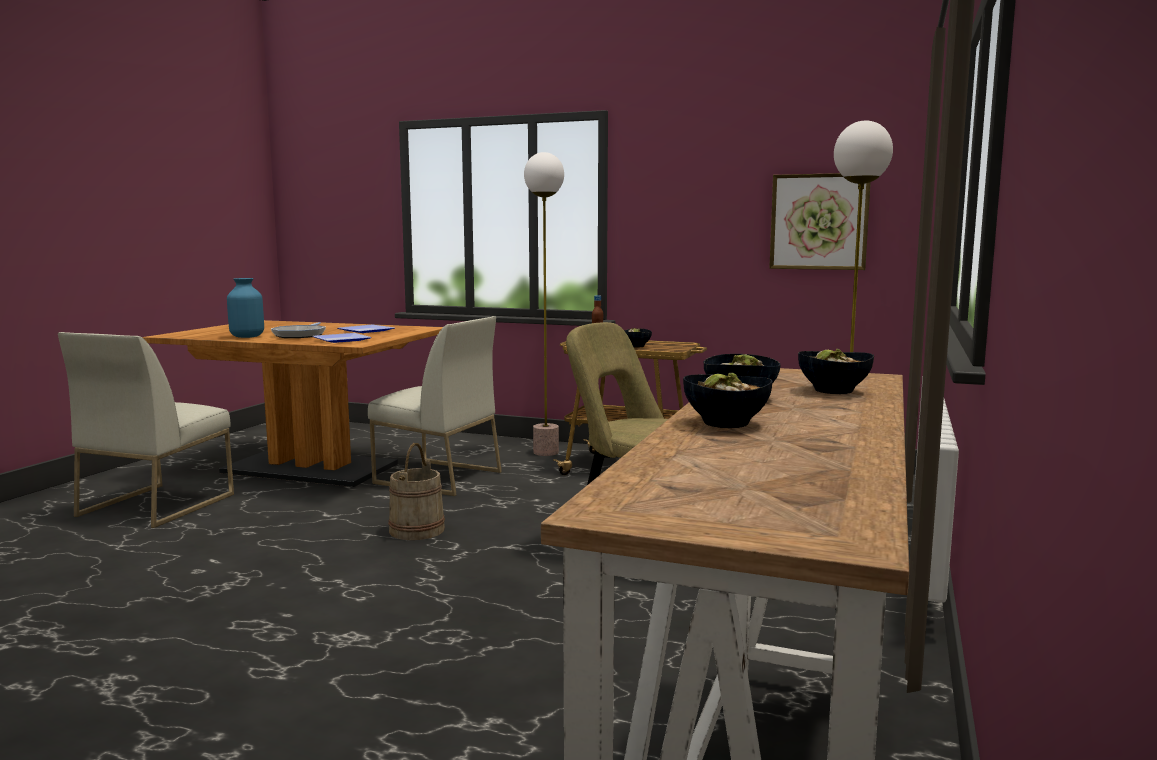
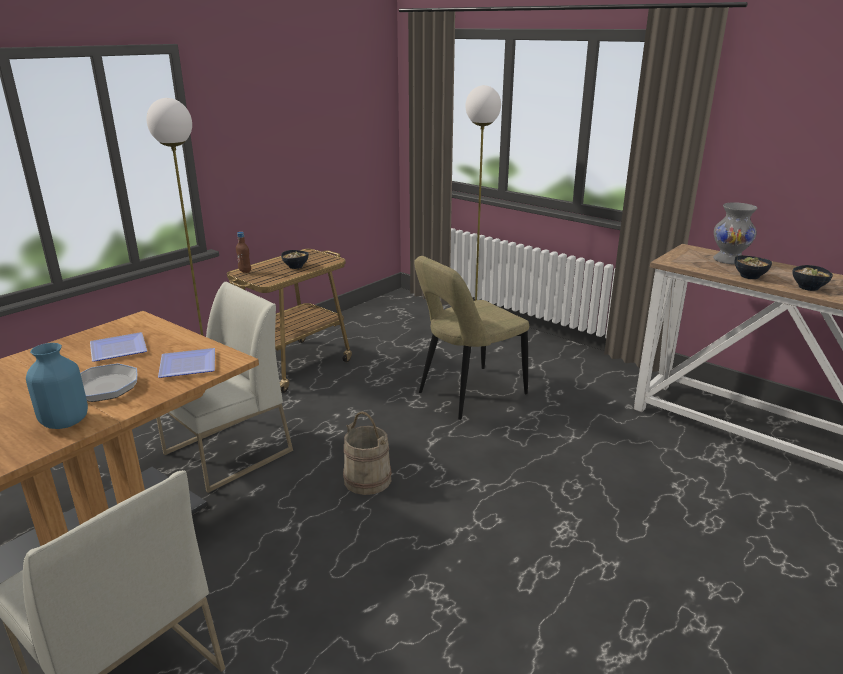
camera: 70 degrees left, 15 degrees up
picture [769,173,871,270] -> none
bowl [798,349,874,394] -> grey vase [713,202,757,264]

